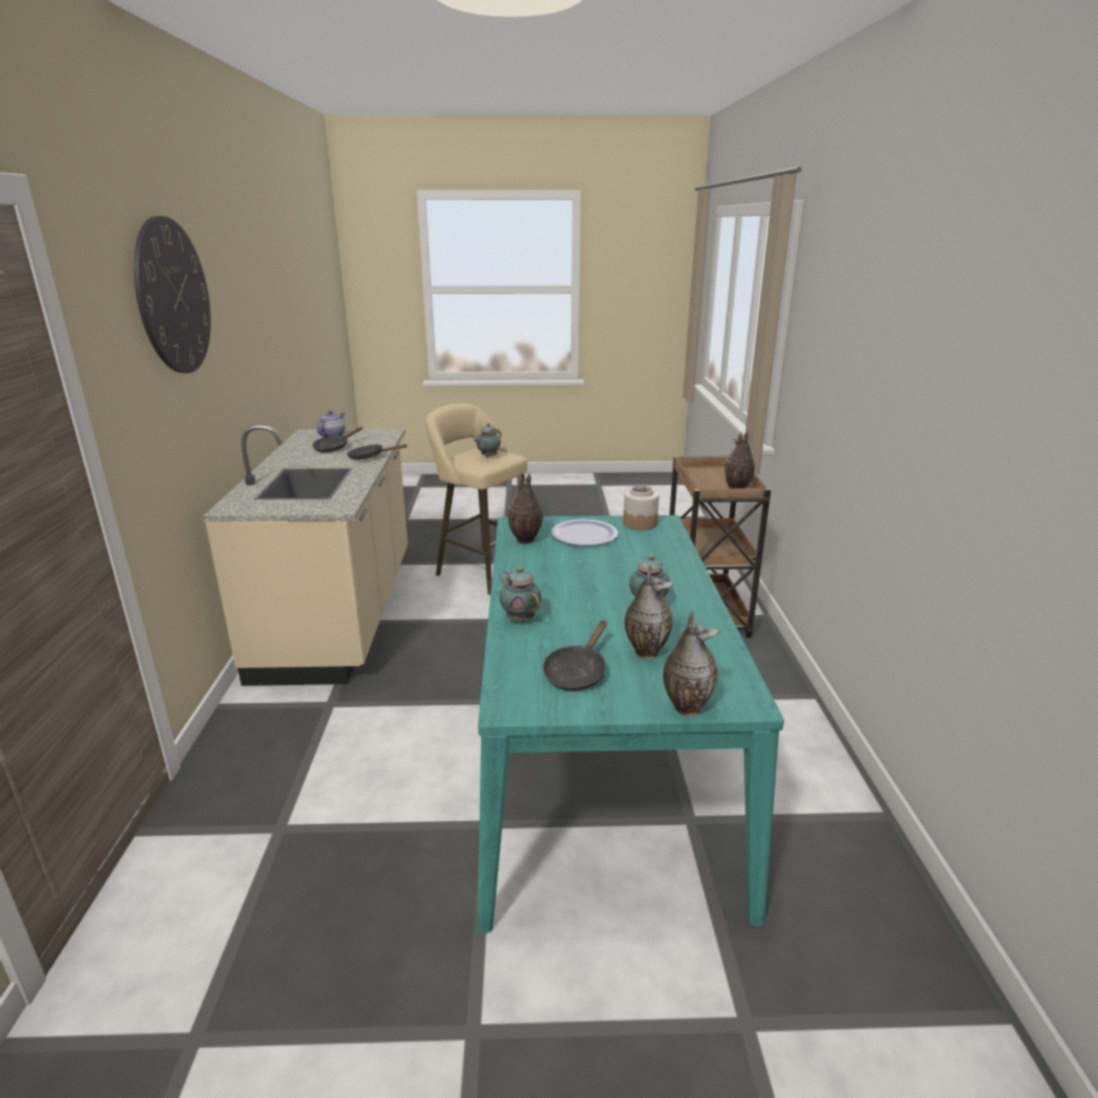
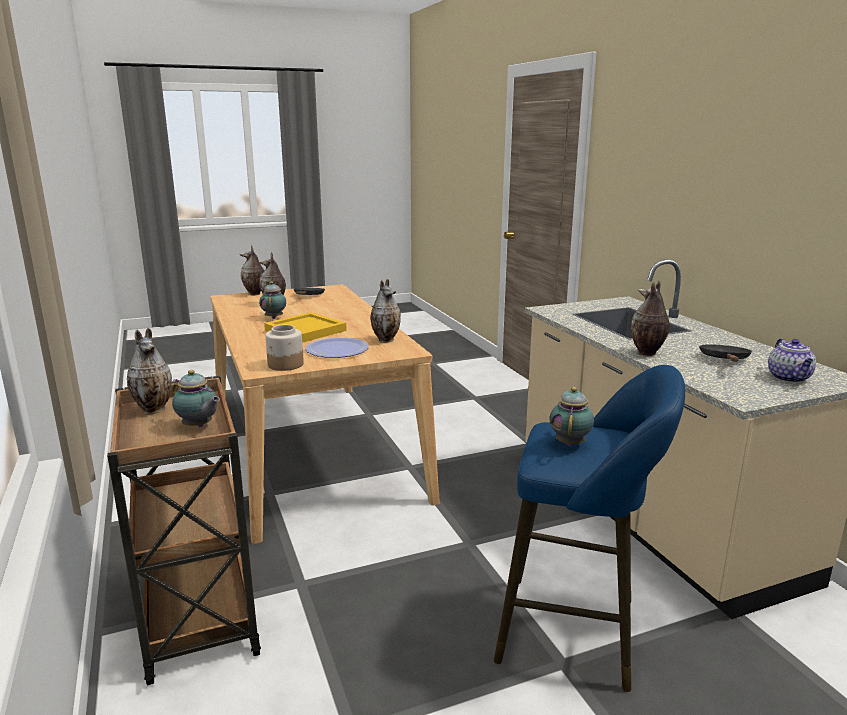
camera: 160 degrees right, 5 degrees down
wall clock [134,216,211,373] -> none
black frying pan [347,444,407,460] -> vase [631,280,670,356]
beige stool [426,403,527,595] -> blue stool [494,365,685,692]
turquoise dining table [477,515,784,933] -> beige dining table [210,284,440,544]
teapot [499,567,541,622] -> teapot moved to [172,370,220,427]
none -> yellow tray [264,312,347,343]

